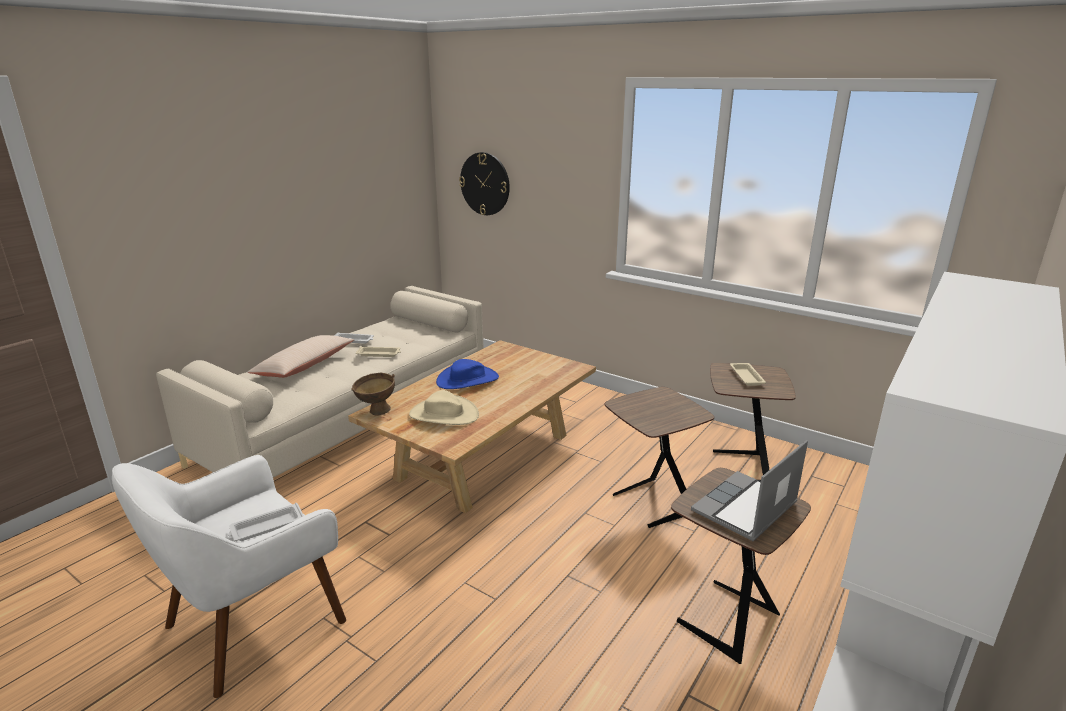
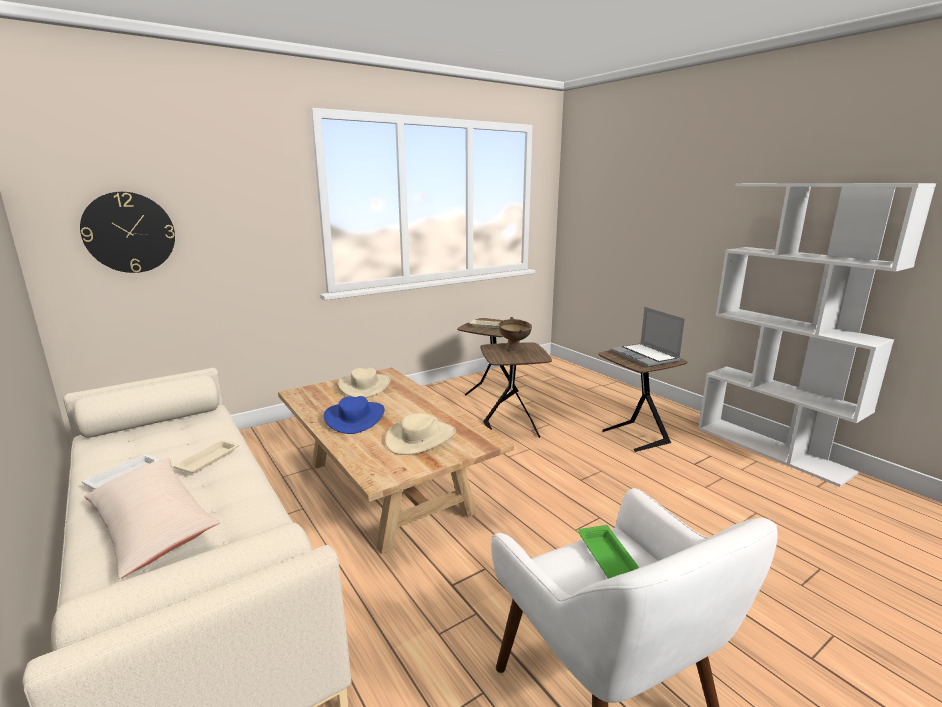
camera: 70 degrees left, 5 degrees down
white tray [228,503,304,541] -> green tray [578,525,639,579]
brown bowl [352,373,395,416] -> brown bowl moved to [498,317,532,351]
none -> beige hat [338,368,391,398]

